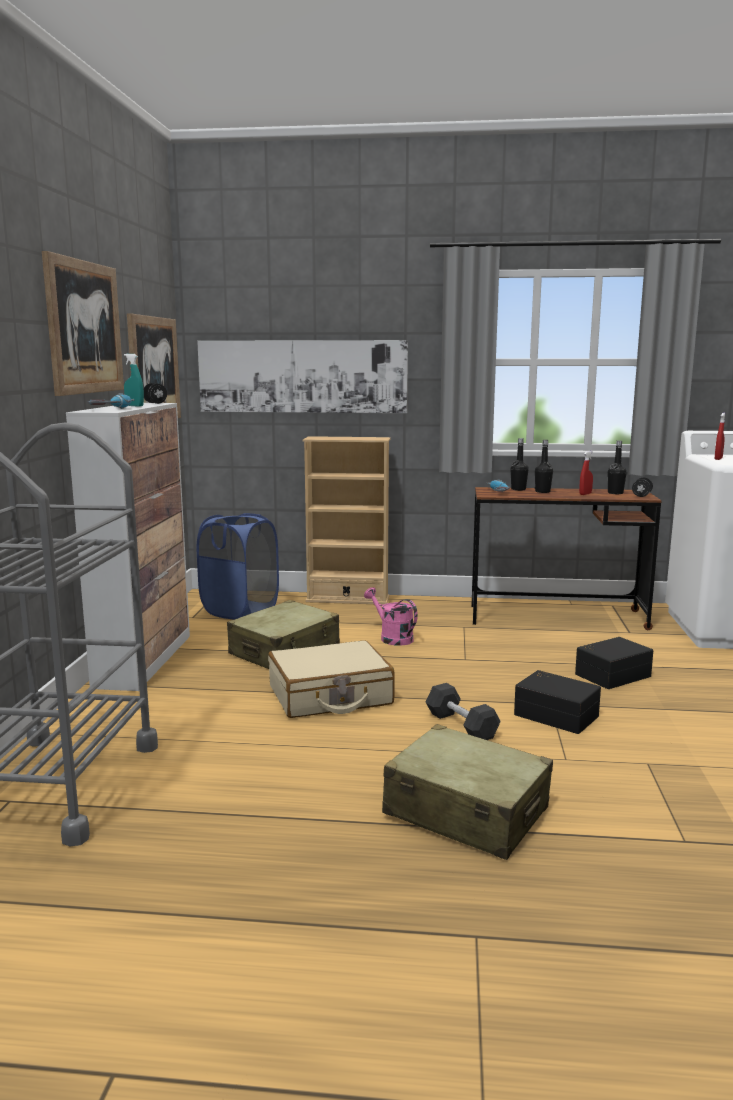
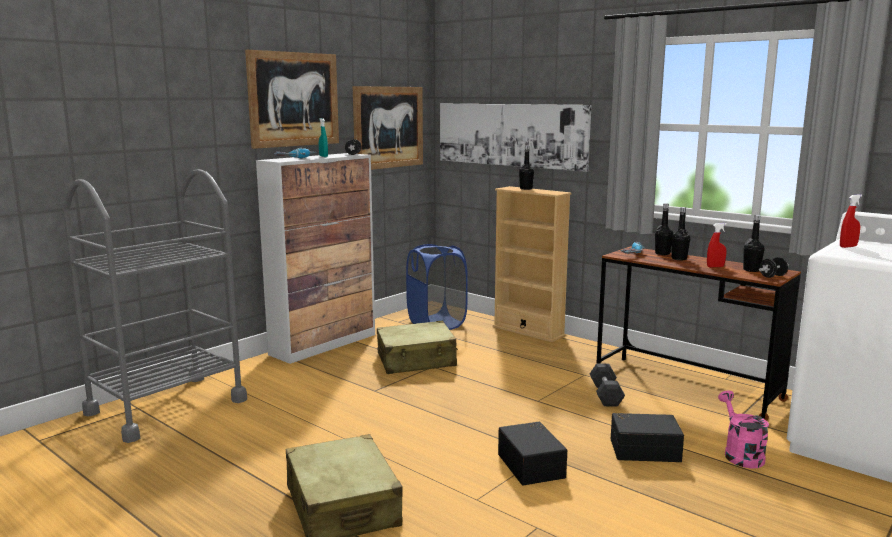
camera: 35 degrees right, 0 degrees up
beige suitcase [268,640,395,718] -> none
pink watering can [364,587,418,646] -> pink watering can moved to [718,390,769,468]
black dumbbell [426,683,501,740] -> black dumbbell moved to [590,363,625,407]
none -> black bottle [519,146,534,190]

